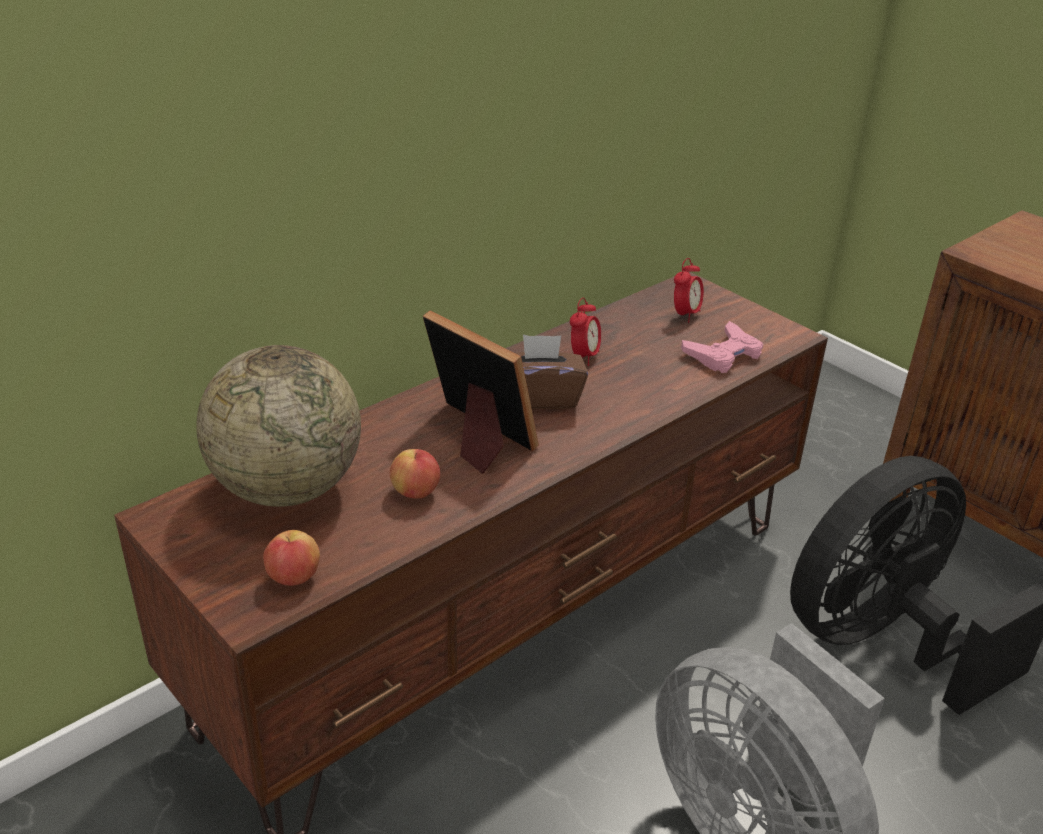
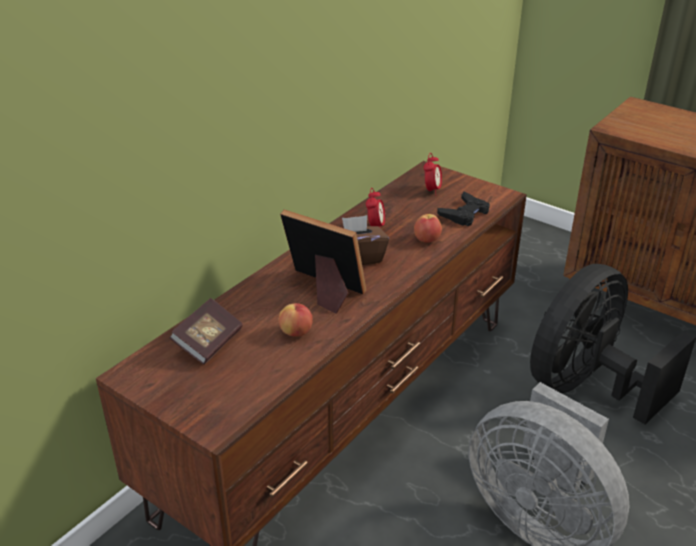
camera: 10 degrees left, 0 degrees up
globe [196,345,361,507] -> book [169,298,242,364]
apple [263,530,320,586] -> apple moved to [414,214,442,243]
pink game controller [681,321,763,373] -> black game controller [437,191,490,226]

